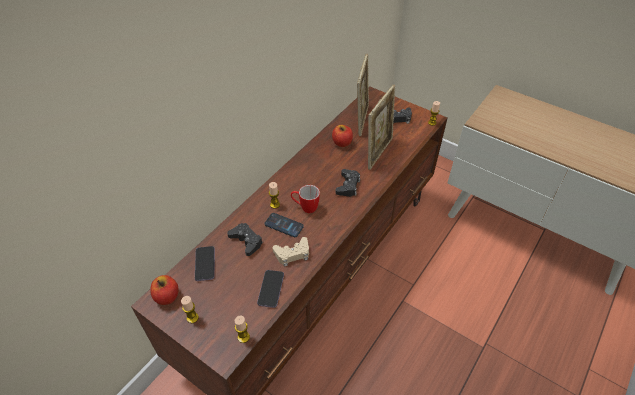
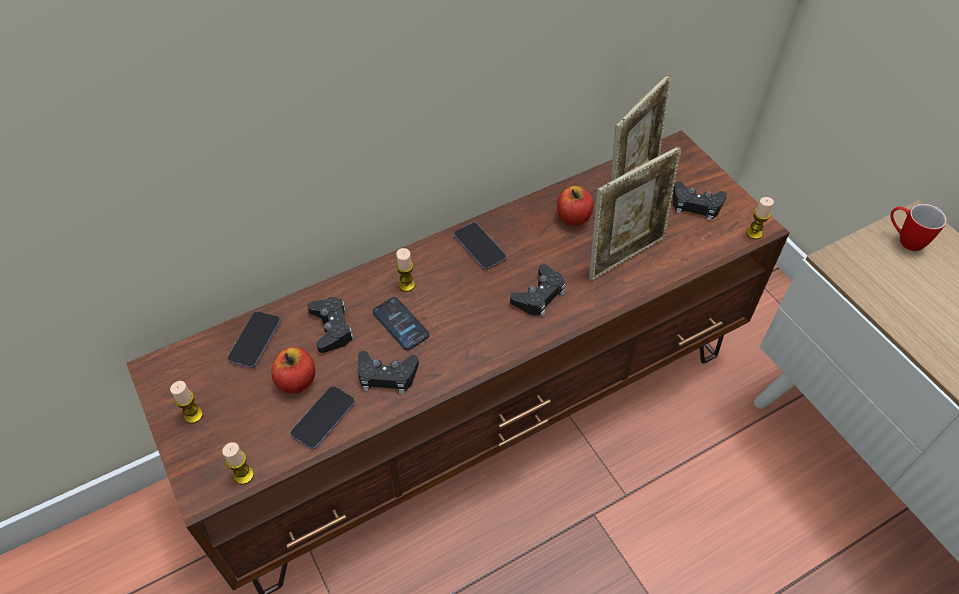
camera: 25 degrees right, 5 degrees up
apple [150,275,179,305] -> apple moved to [271,347,315,394]
beige game controller [272,237,309,267] -> black game controller [358,351,419,394]
mug [291,185,320,213] -> mug moved to [890,204,947,251]
none -> phone [454,222,506,270]

